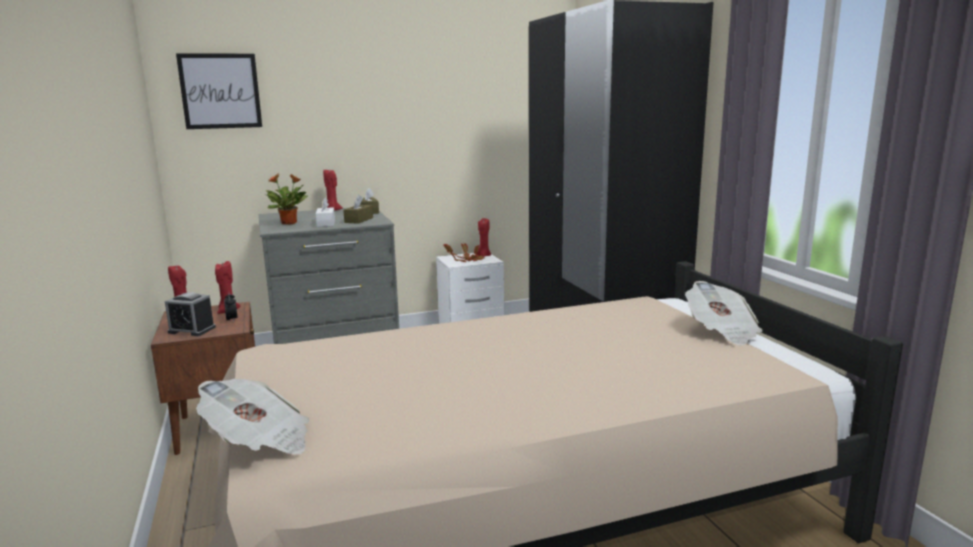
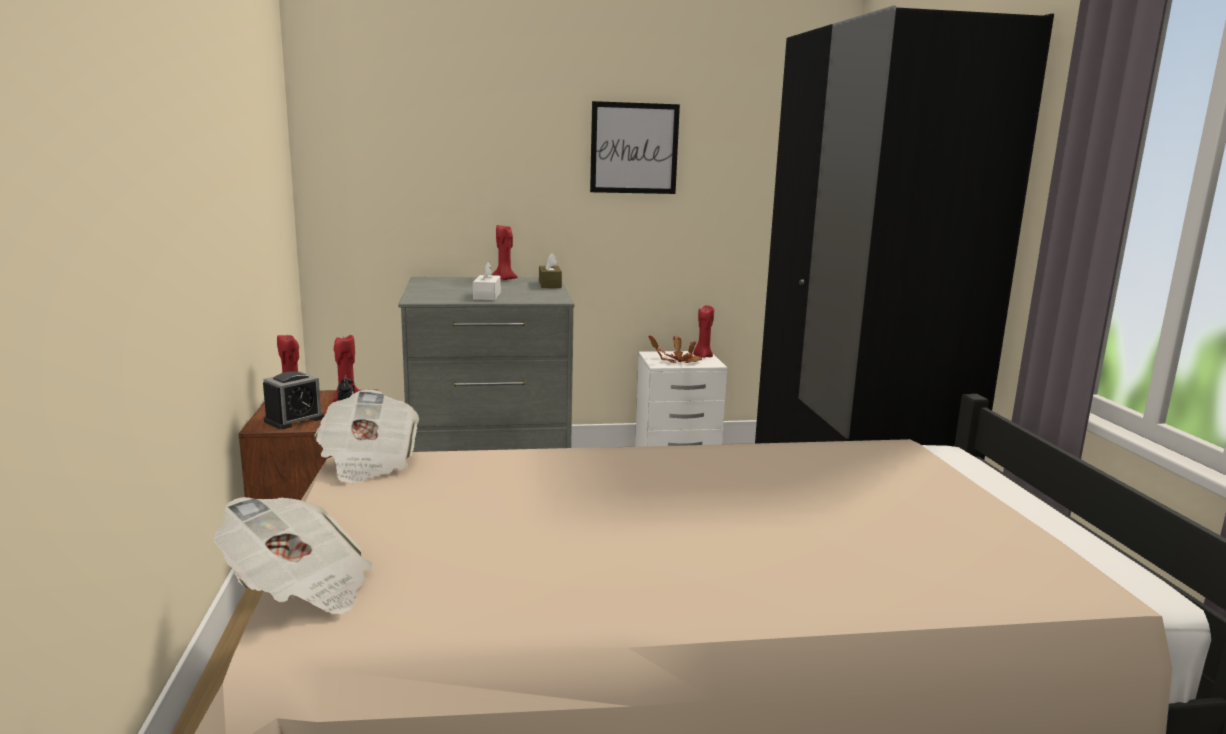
camera: 10 degrees right, 0 degrees up
alarm clock [165,292,216,336] -> alarm clock turned 75 degrees counterclockwise [263,371,324,429]
picture [176,53,262,129] -> picture moved to [590,101,680,194]
potted plant [266,174,307,224] -> none
brown tissue box [343,195,373,224] -> none
newspaper [685,281,763,346] -> newspaper moved to [315,390,420,483]

